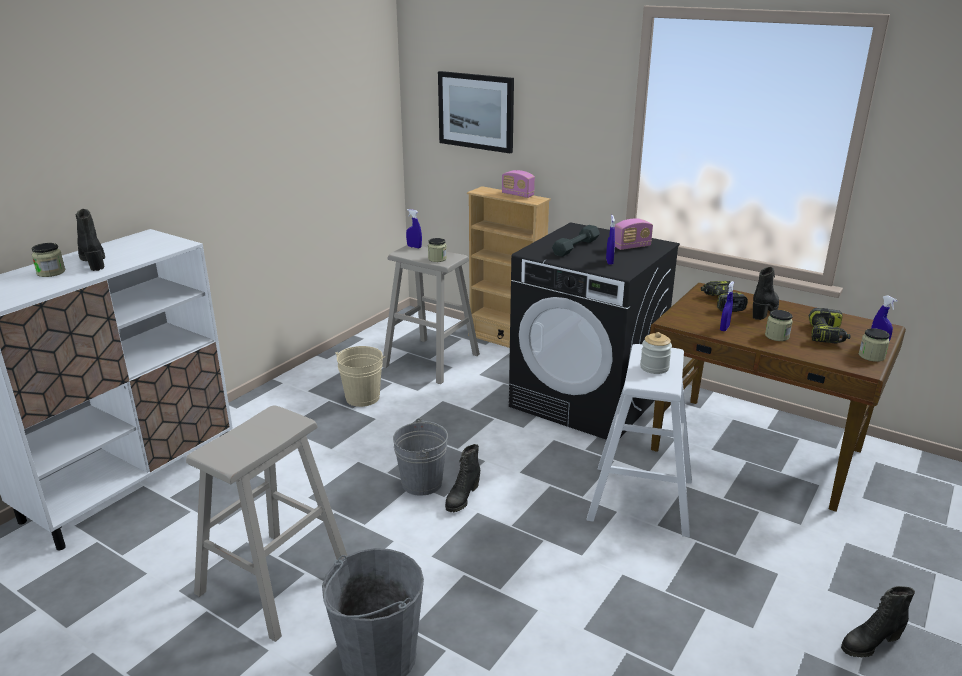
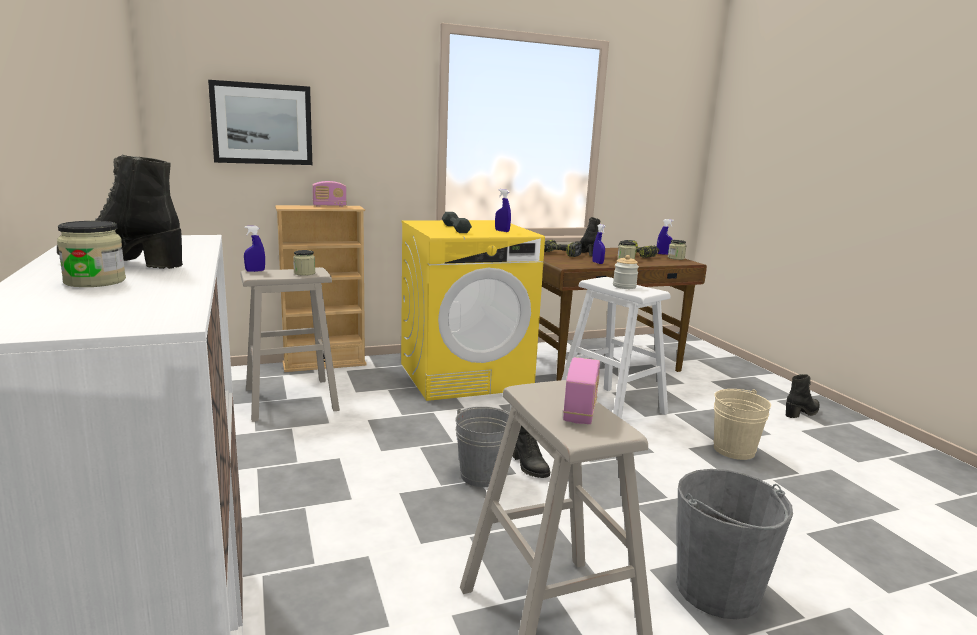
camera: 55 degrees left, 10 degrees down
beige bucket [335,346,386,407] -> beige bucket moved to [714,389,771,460]
black washing machine [509,222,680,440] -> yellow washing machine [401,220,545,401]
radio [615,219,653,250] -> radio moved to [563,357,600,424]
black boot [841,586,915,657] -> black boot turned 135 degrees counterclockwise [786,374,820,418]

